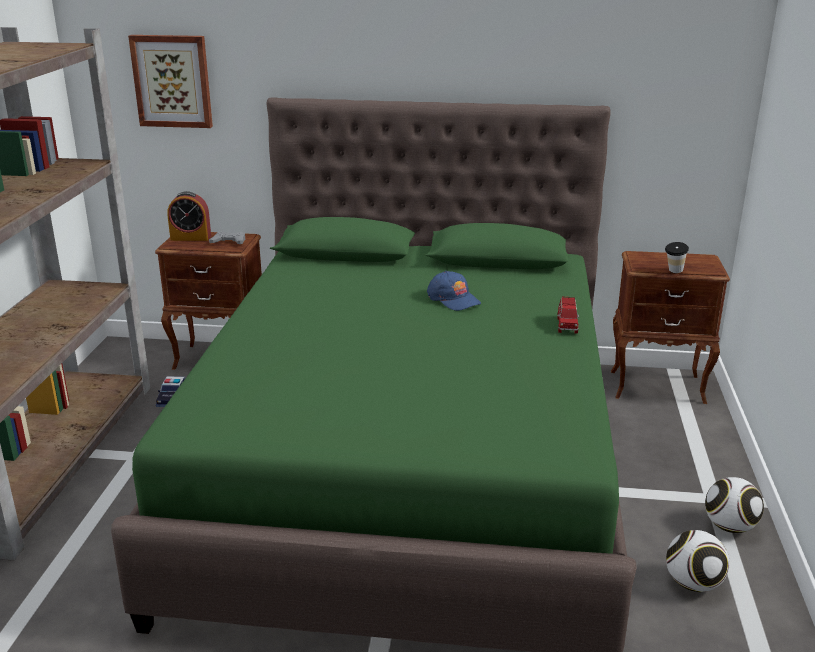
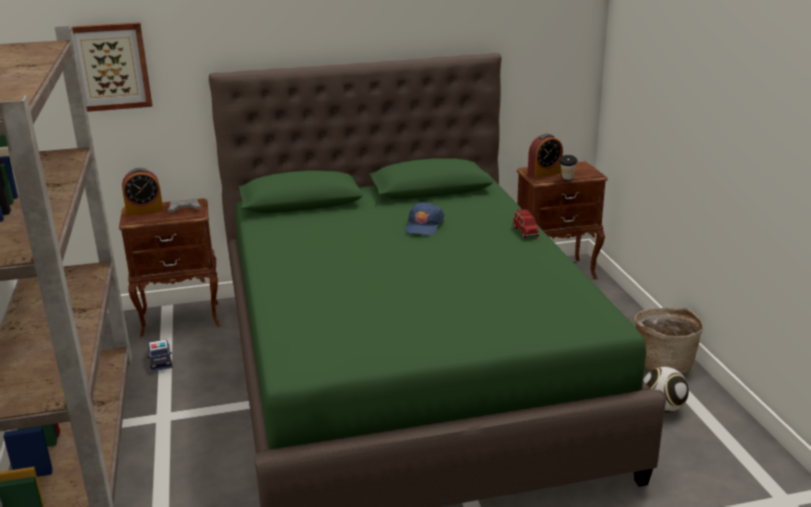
camera: 20 degrees left, 0 degrees up
blue cap [427,271,481,311] -> blue cap turned 75 degrees clockwise [405,202,444,236]
football [705,477,764,533] -> basket [634,308,703,374]
none -> alarm clock [528,134,563,178]

